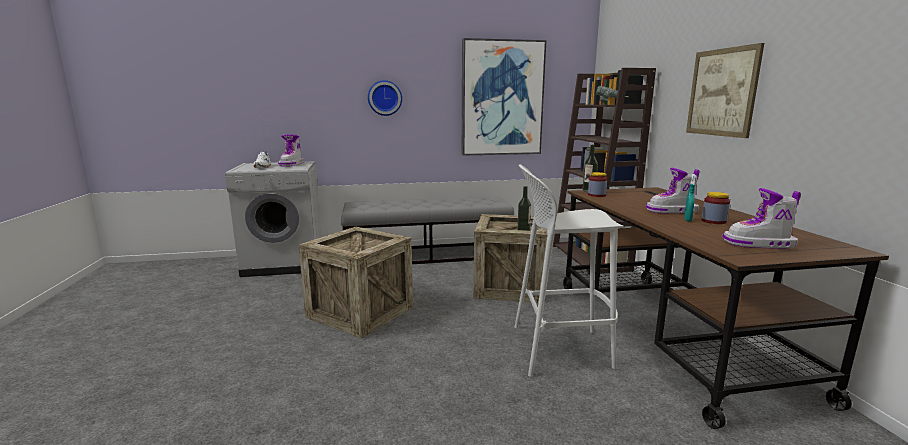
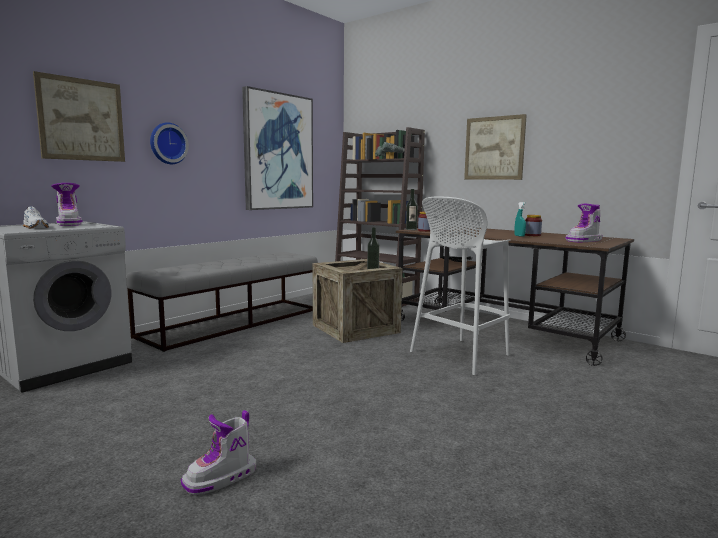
camera: 40 degrees left, 5 degrees down
crate [298,227,413,338] -> none
boot [646,168,699,214] -> boot moved to [181,410,256,495]
none -> picture [33,71,125,162]

